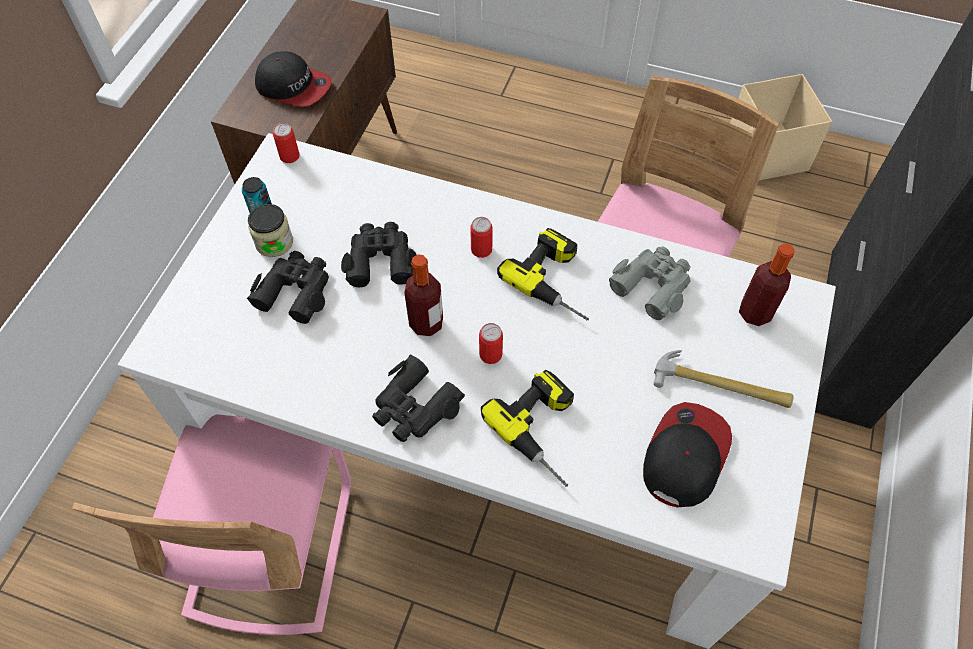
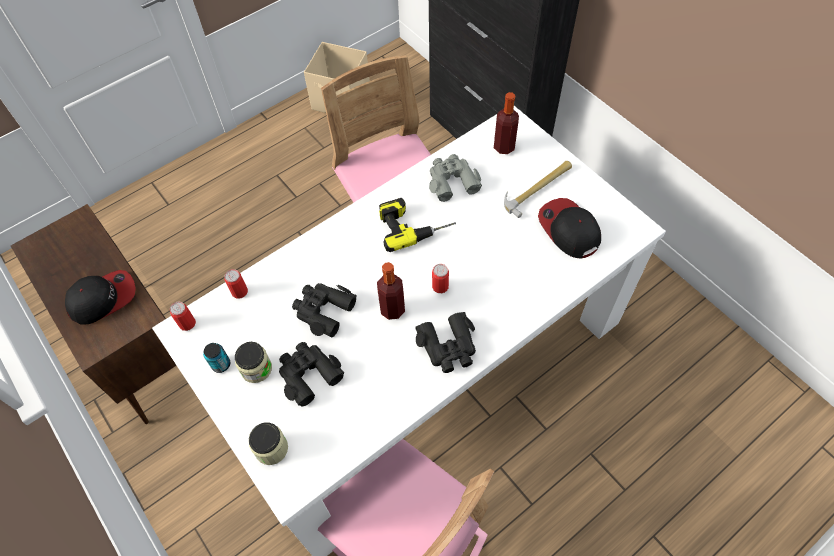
camera: 55 degrees left, 0 degrees up
can [470,217,493,258] -> can moved to [225,269,248,299]
power drill [481,370,574,487] -> none
none -> jar [249,422,288,465]

